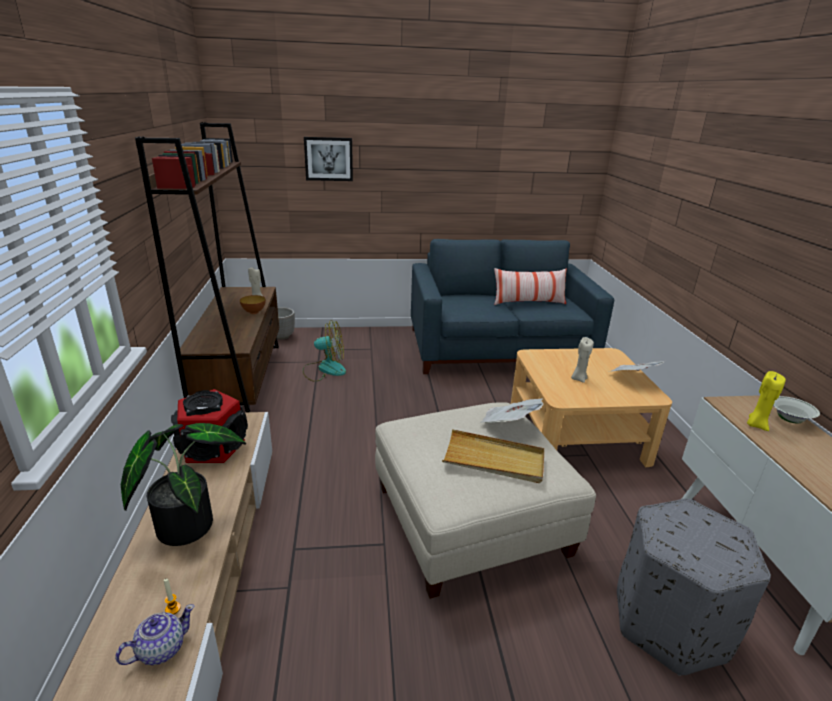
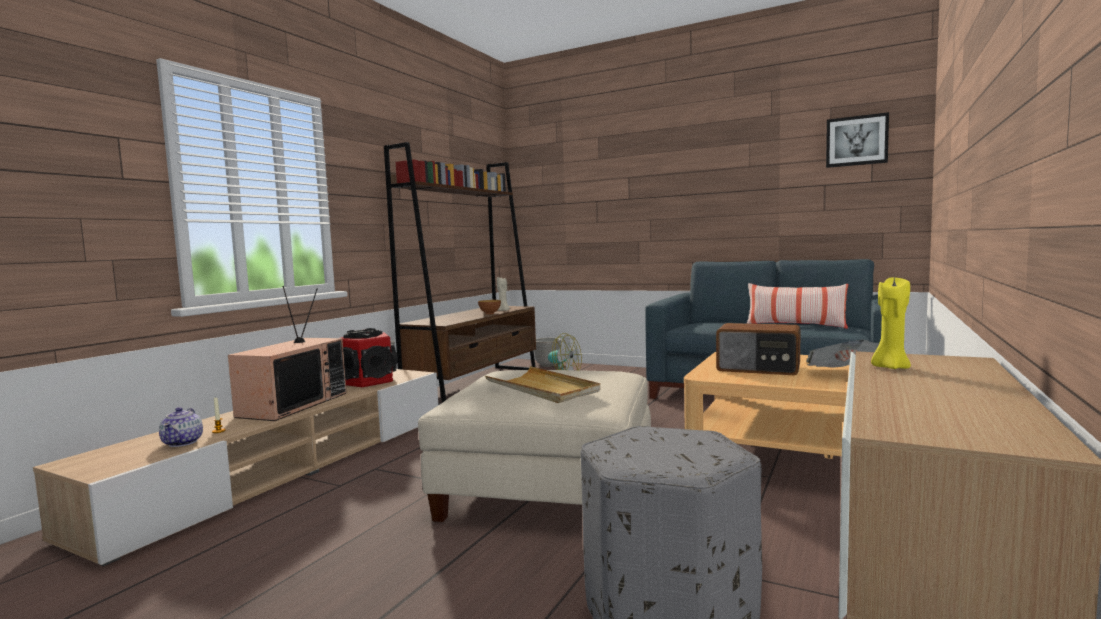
camera: 35 degrees right, 20 degrees down
teapot [115,604,195,665] -> teapot turned 90 degrees clockwise [159,407,203,447]
potted plant [121,423,246,546] -> television [228,286,346,421]
picture [304,137,353,181] -> picture moved to [826,112,889,168]
newspaper [480,399,543,423] -> none
beige candle [571,337,594,383] -> radio [716,323,801,375]
white bowl [773,396,820,423] -> none

